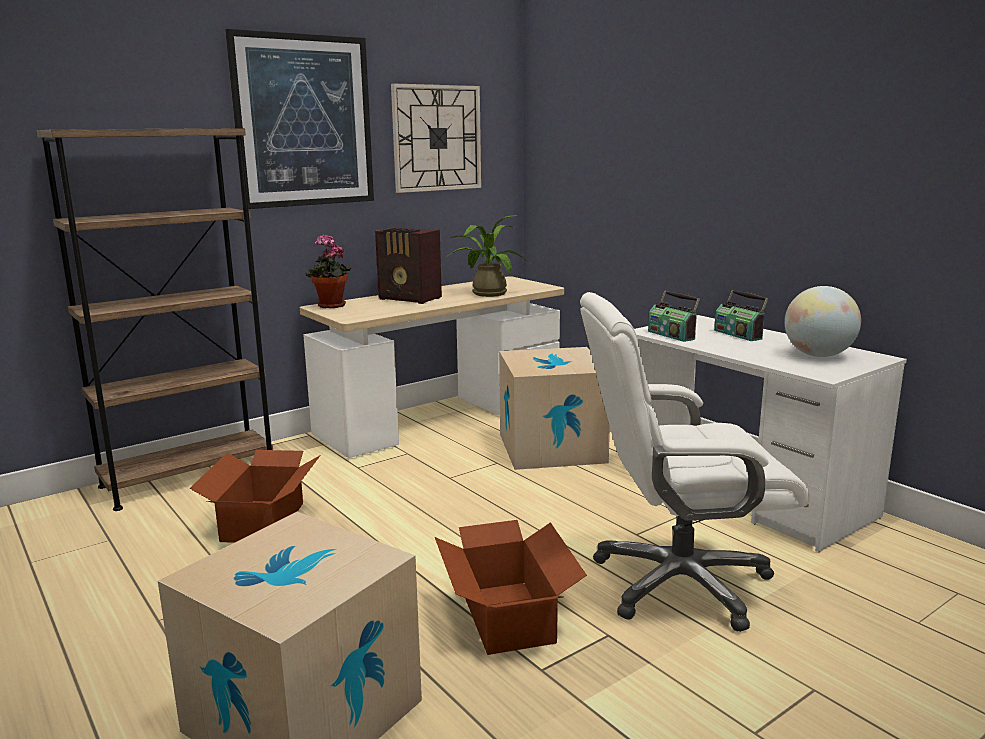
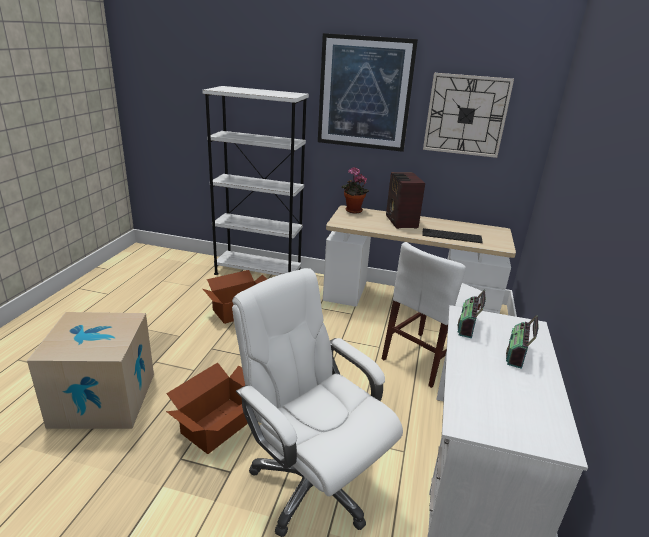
camera: 50 degrees right, 10 degrees up
brown bookcase [37,128,273,511] -> white bookcase [202,86,309,276]
potted plant [446,215,529,297] -> keyboard [422,228,483,243]
cardboard box [499,347,610,470] -> white chair [382,242,482,388]
globe [785,286,861,357] -> none

